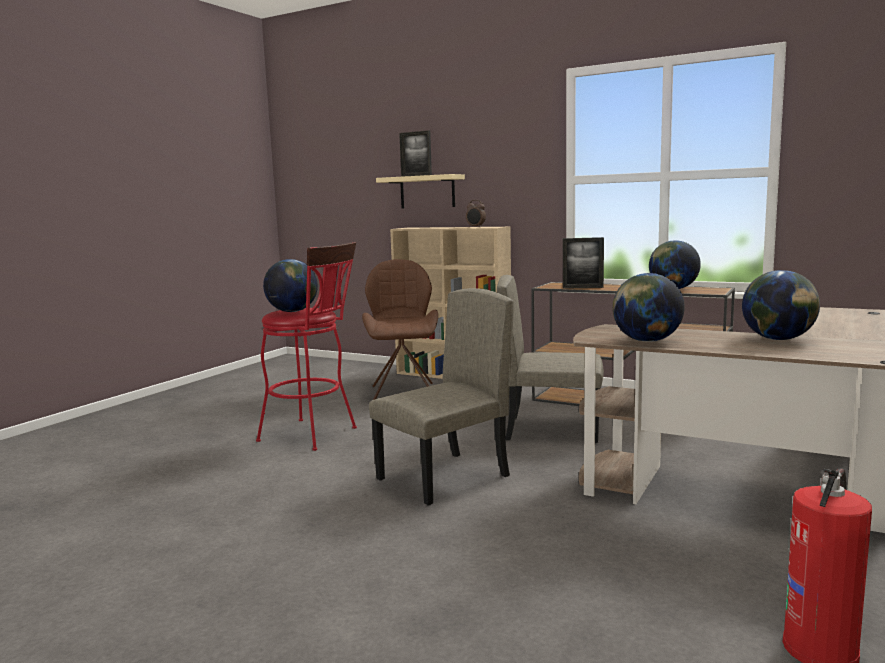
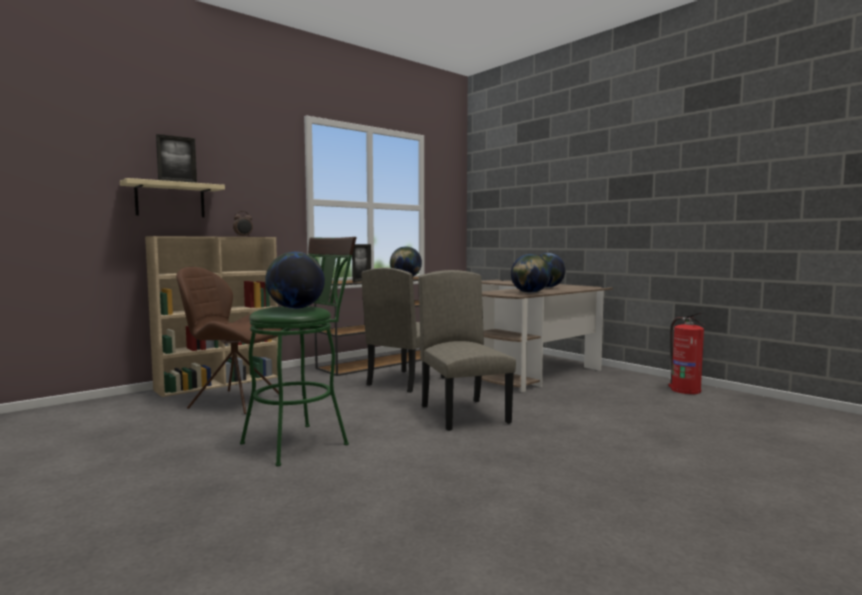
camera: 70 degrees left, 5 degrees down
red stool [256,242,357,451] -> green stool [240,237,356,466]

